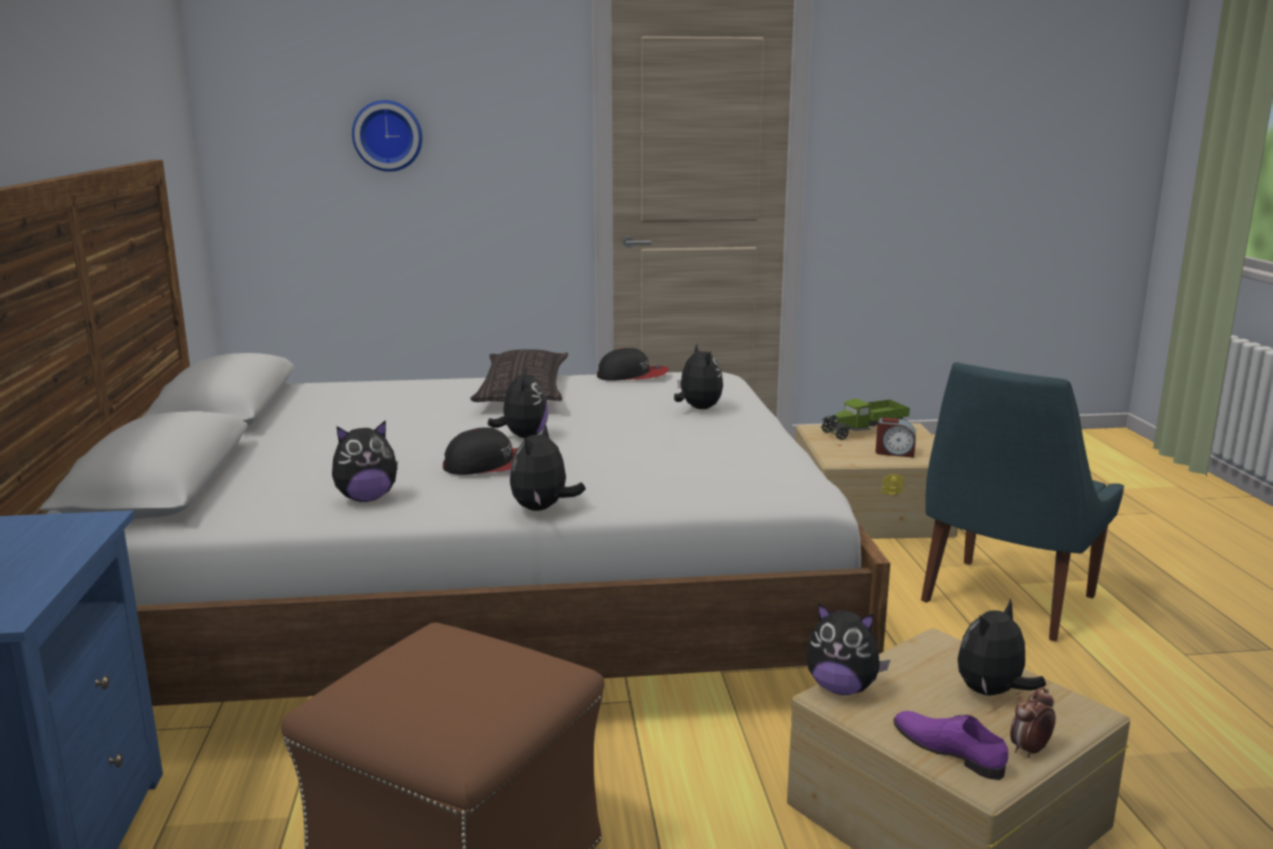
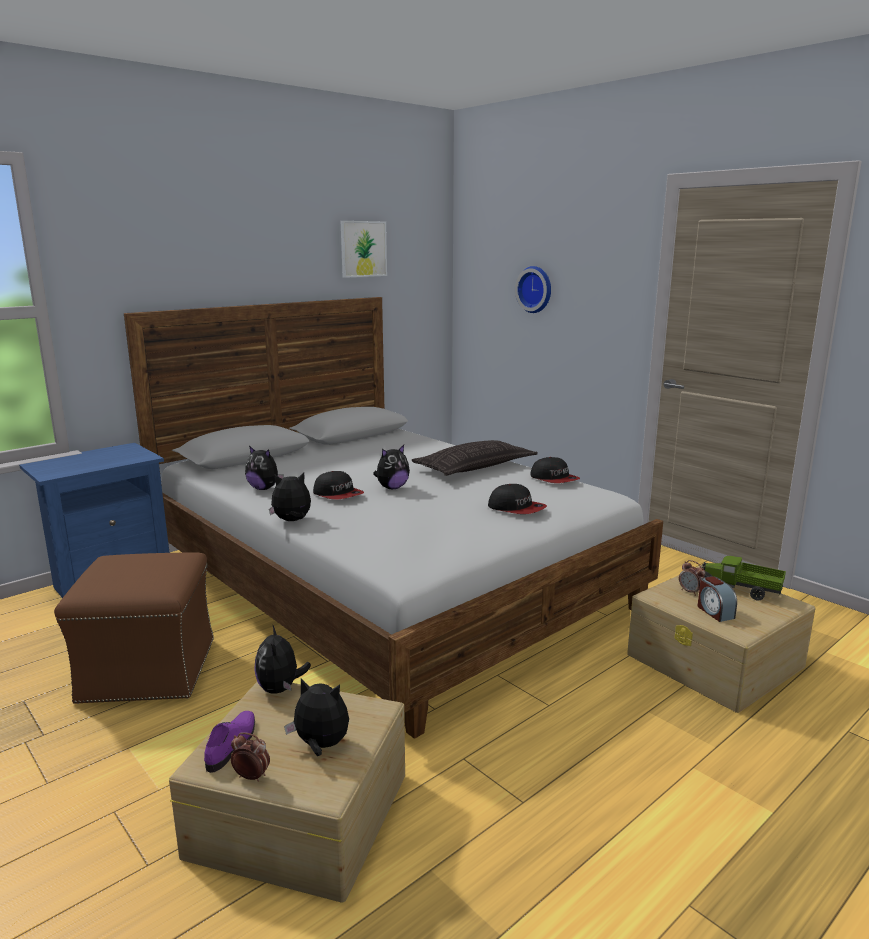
camera: 55 degrees right, 0 degrees up
plush toy [674,344,723,409] -> cap [488,484,547,514]
blue chair [921,362,1124,641] -> none
none -> picture [341,221,387,278]
none -> alarm clock [679,560,705,596]

